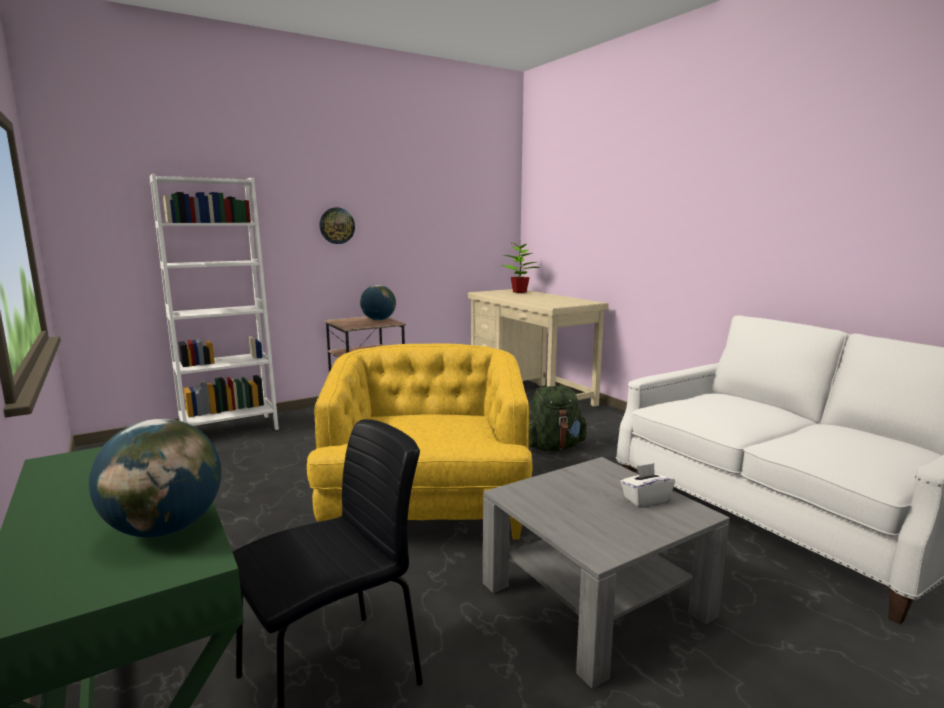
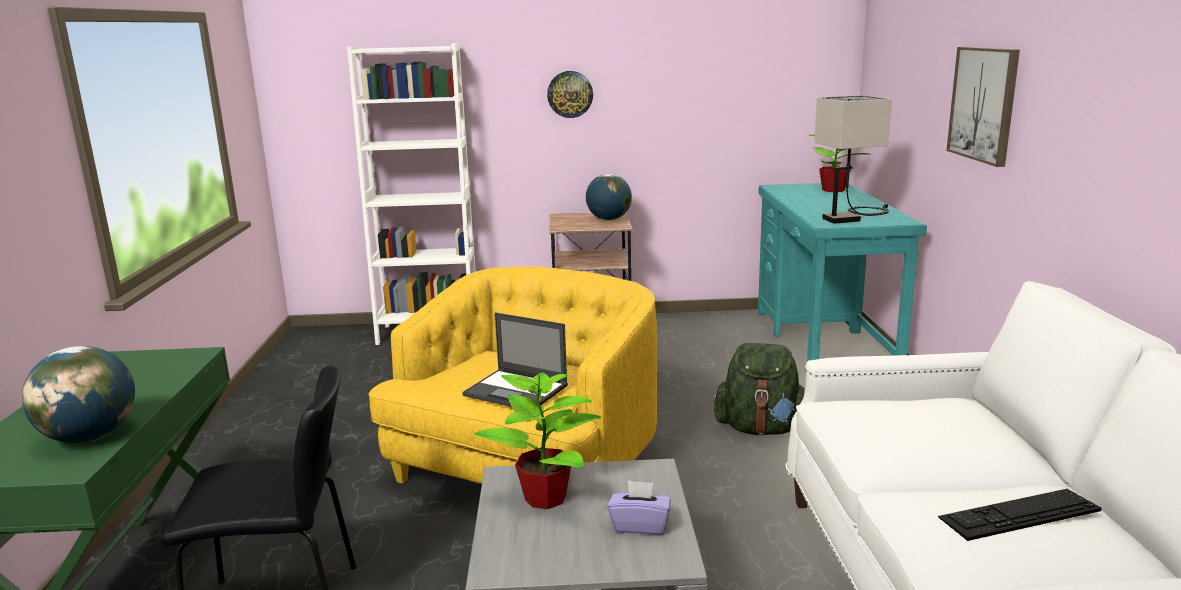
camera: 30 degrees right, 5 degrees up
beige desk [468,289,609,407] -> turquoise desk [758,183,927,361]
white tissue box [620,463,675,507] -> purple tissue box [608,480,671,535]
none -> laptop [462,313,568,407]
none -> potted plant [474,363,601,509]
none -> table lamp [814,95,892,224]
none -> keyboard [938,489,1102,541]
none -> picture [946,47,1020,167]

